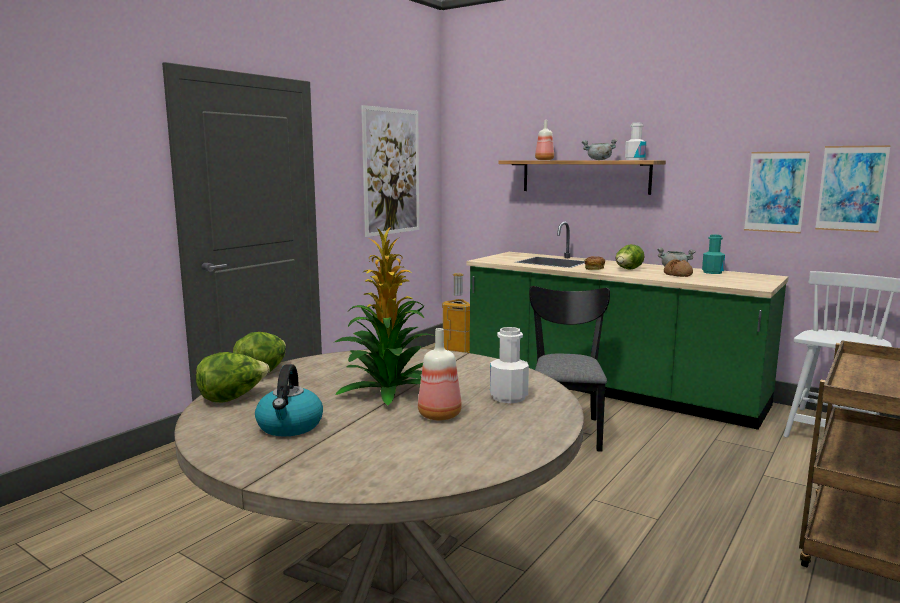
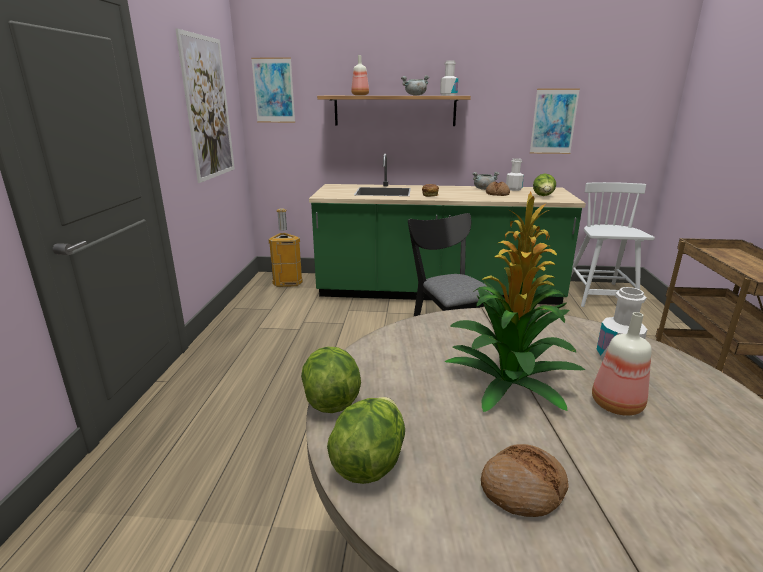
camera: 30 degrees left, 10 degrees up
kettle [255,364,323,437] -> bread [481,444,569,517]
lettuce [615,244,645,270] -> lettuce moved to [533,173,556,196]
turquoise bottle [702,235,725,274] -> white bottle [506,158,524,191]
picture [815,145,891,232] -> picture moved to [251,57,295,123]

